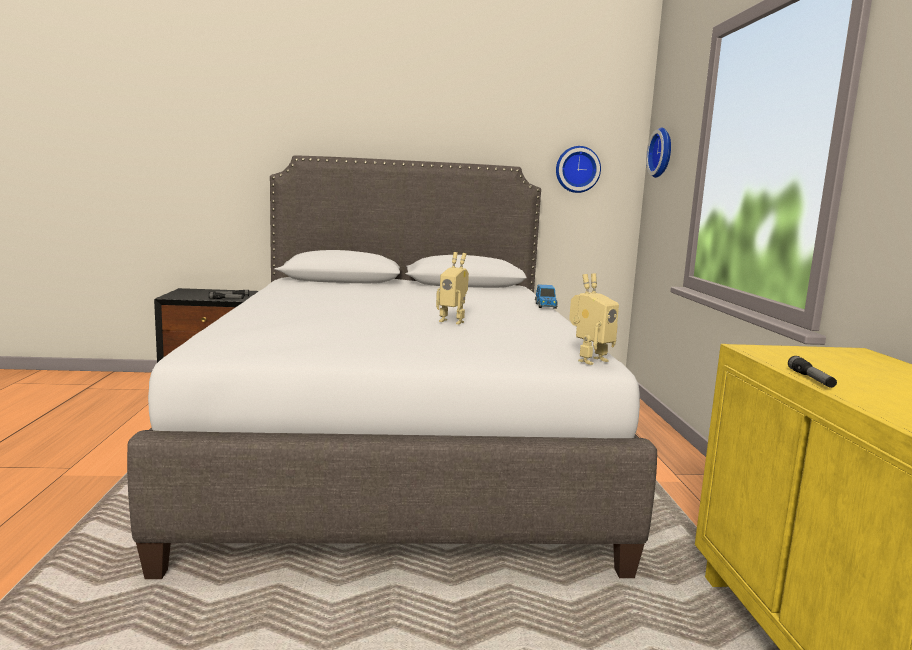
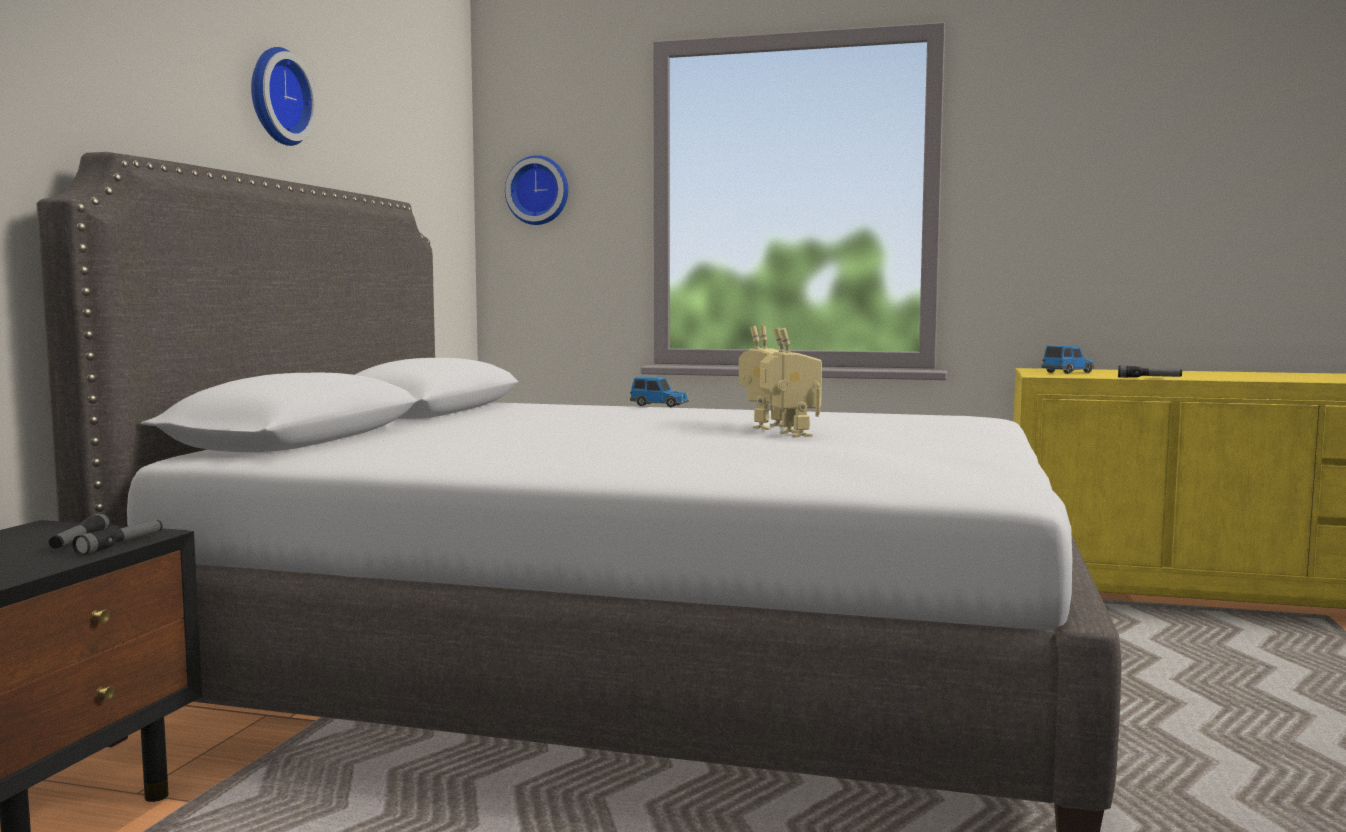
camera: 70 degrees left, 5 degrees down
wall clock [556,146,601,193] -> wall clock moved to [251,47,317,146]
toy robot [569,273,619,365] -> toy robot moved to [760,328,822,438]
none -> toy car [1042,346,1095,374]

